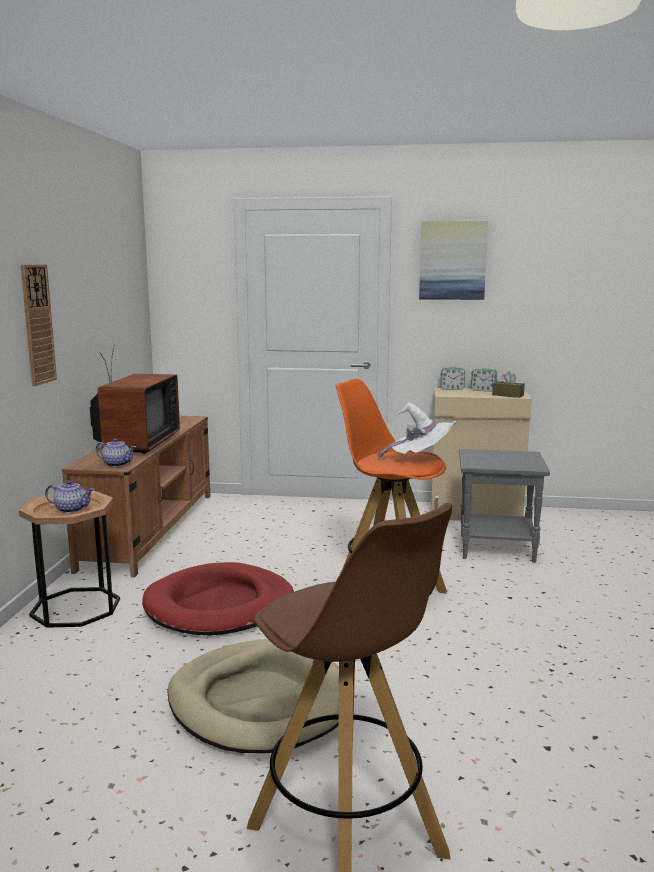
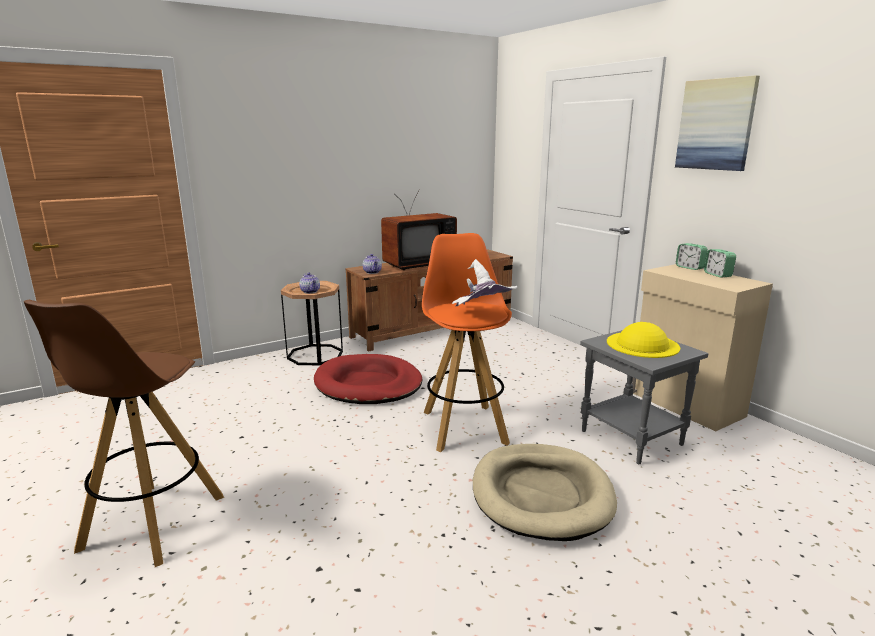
camera: 50 degrees right, 5 degrees up
wall clock [21,265,57,386] -> none
beige dog bed [168,639,339,753] -> beige dog bed moved to [473,444,617,541]
brown tissue box [492,372,525,398] -> none
none -> yellow hat [607,322,680,358]

